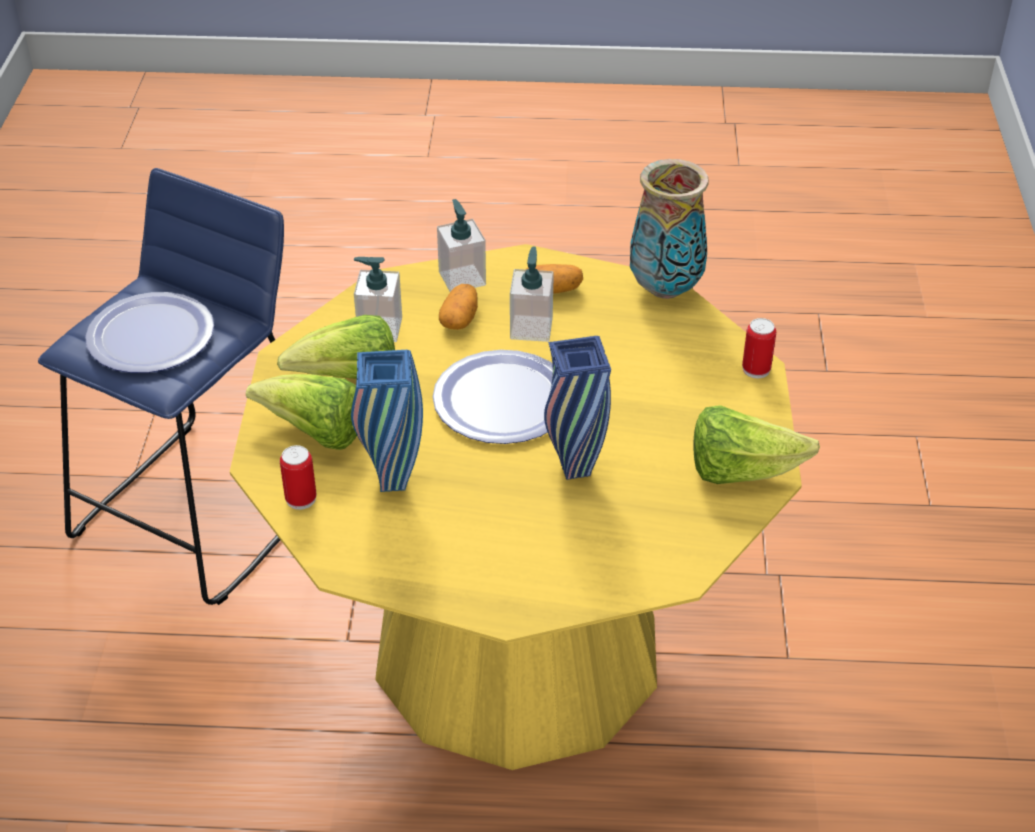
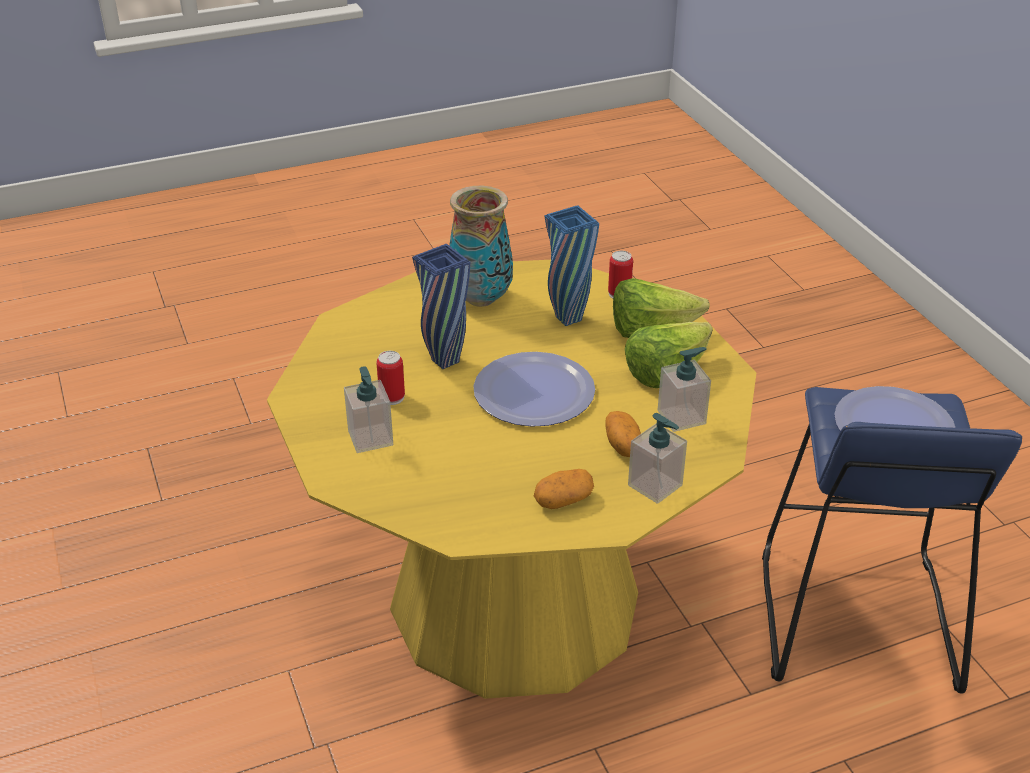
camera: 155 degrees right, 5 degrees down
soap dispenser [510,246,554,342] -> soap dispenser moved to [344,366,393,453]
vase [630,159,709,299] -> vase moved to [449,186,513,307]
lettuce [693,405,820,484] -> none
can [742,318,776,378] -> can moved to [376,351,405,405]

